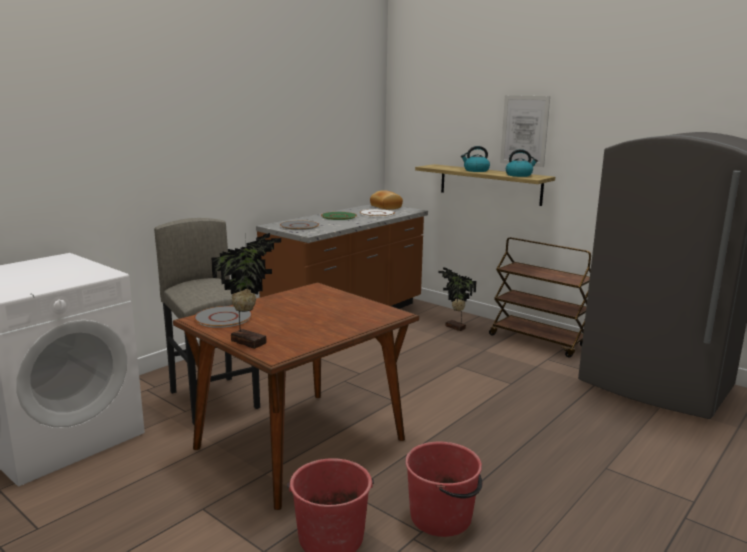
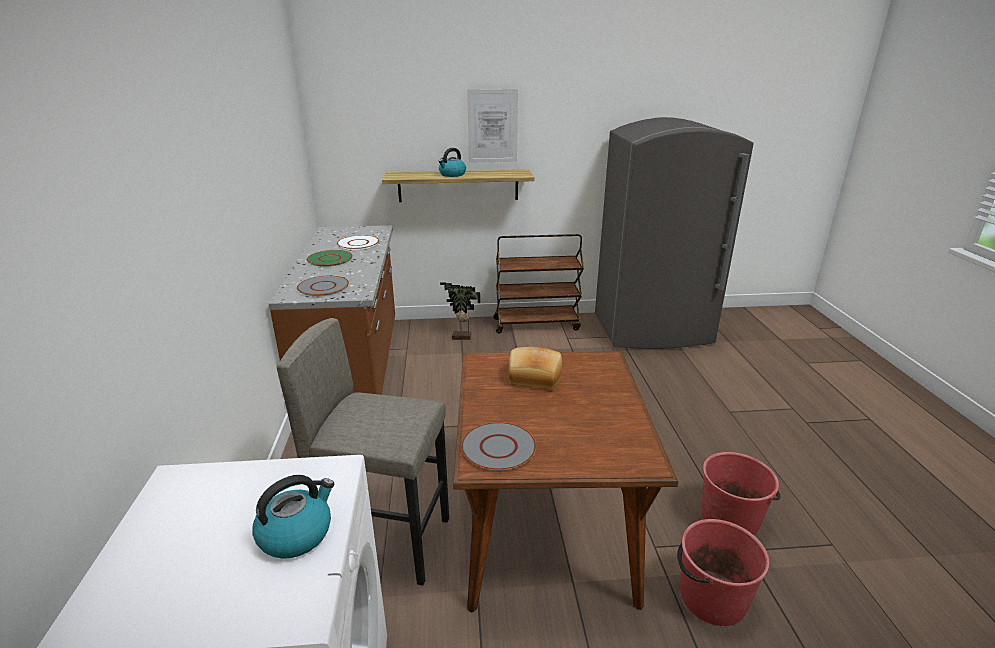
camera: 45 degrees left, 10 degrees up
potted plant [211,233,281,349] -> none
bread [370,190,403,210] -> bread moved to [508,347,562,389]
kettle [506,149,538,177] -> kettle moved to [252,475,334,559]

